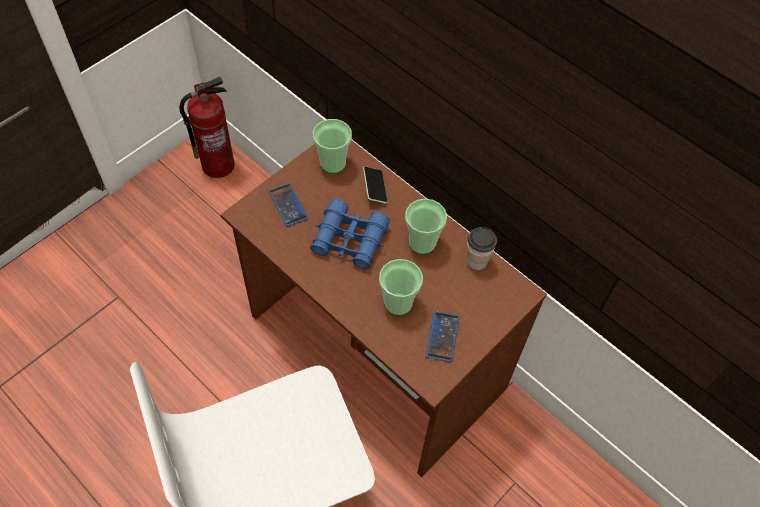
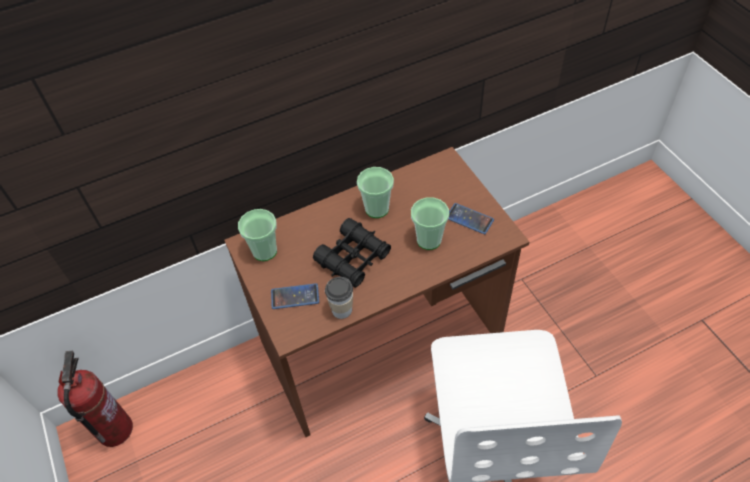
camera: 65 degrees left, 5 degrees down
blue binoculars [310,199,390,269] -> black binoculars [313,218,391,288]
phone [363,166,388,203] -> none
cup [466,227,497,270] -> cup moved to [325,277,353,319]

